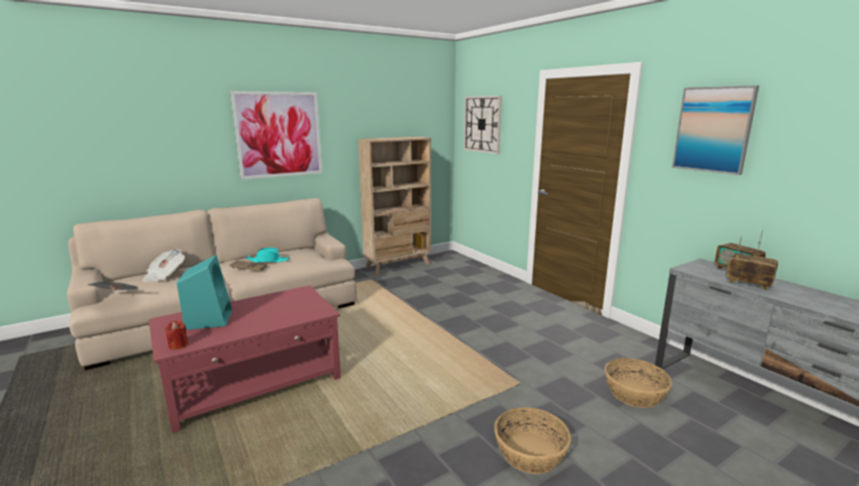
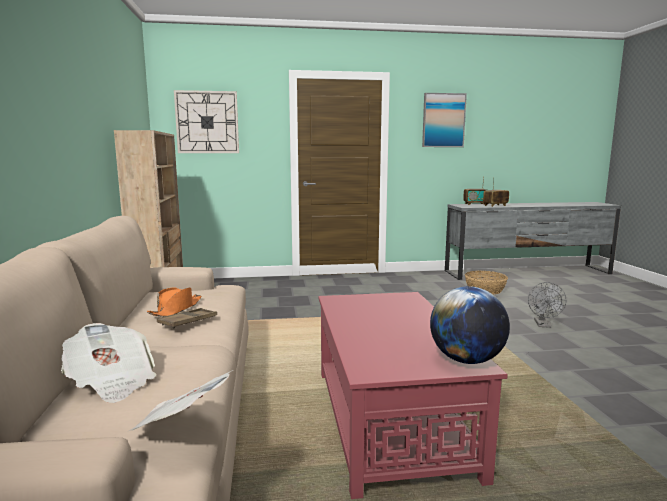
camera: 65 degrees left, 5 degrees down
red candle [165,320,188,350] -> globe [430,286,510,364]
turquoise speaker [177,255,232,330] -> none
picture [230,91,323,180] -> none
turquoise hat [246,247,290,263] -> orange hat [147,287,201,317]
basket [494,407,571,474] -> grey fan [528,282,566,328]

